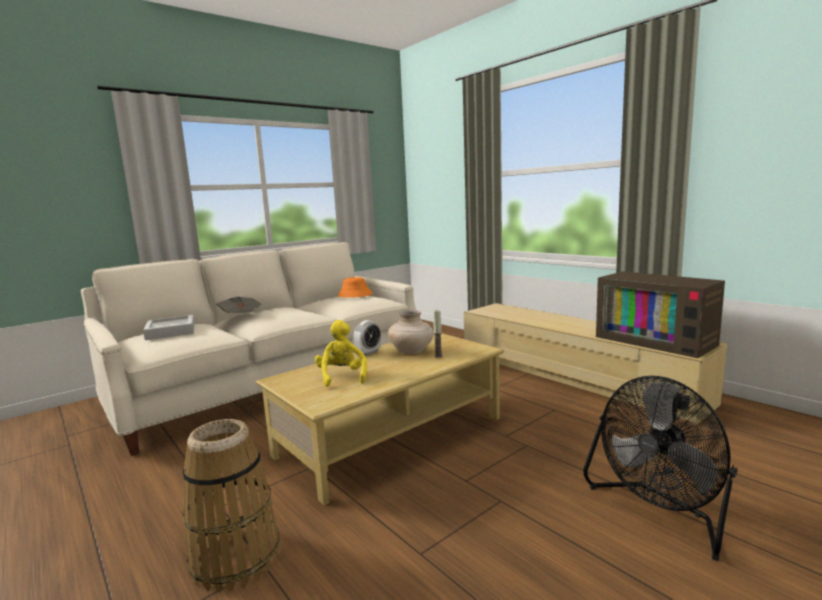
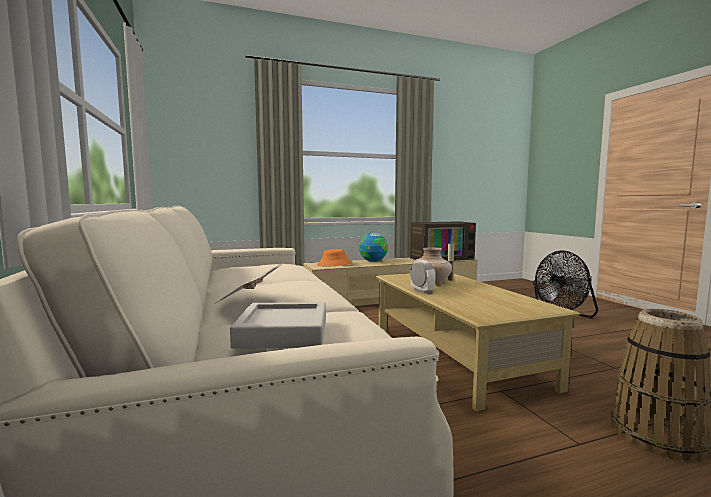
camera: 70 degrees left, 5 degrees down
yellow plush toy [315,320,367,387] -> none
orange hat [338,277,373,298] -> orange hat moved to [317,249,352,266]
none -> globe [359,233,388,262]

